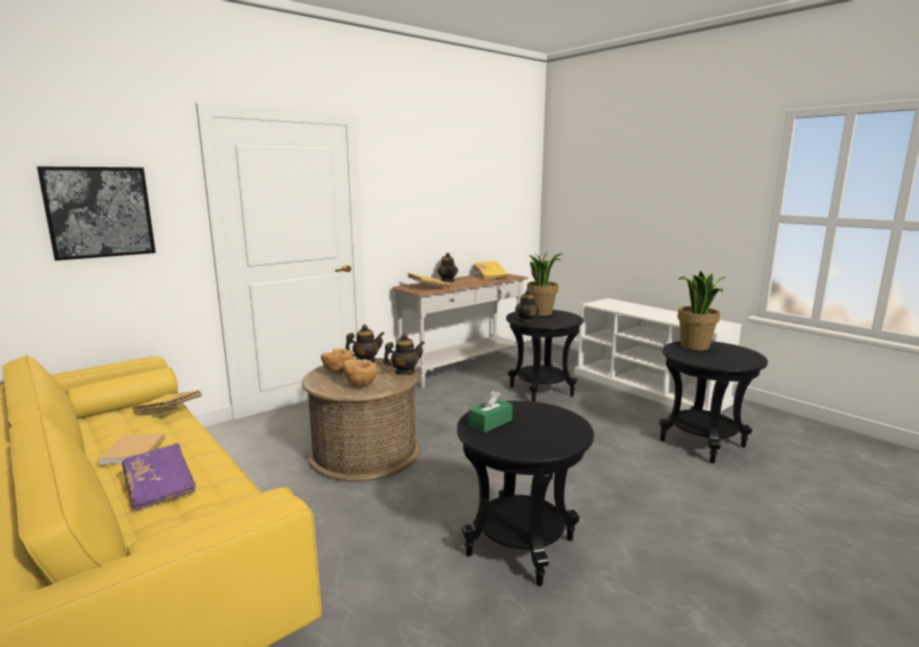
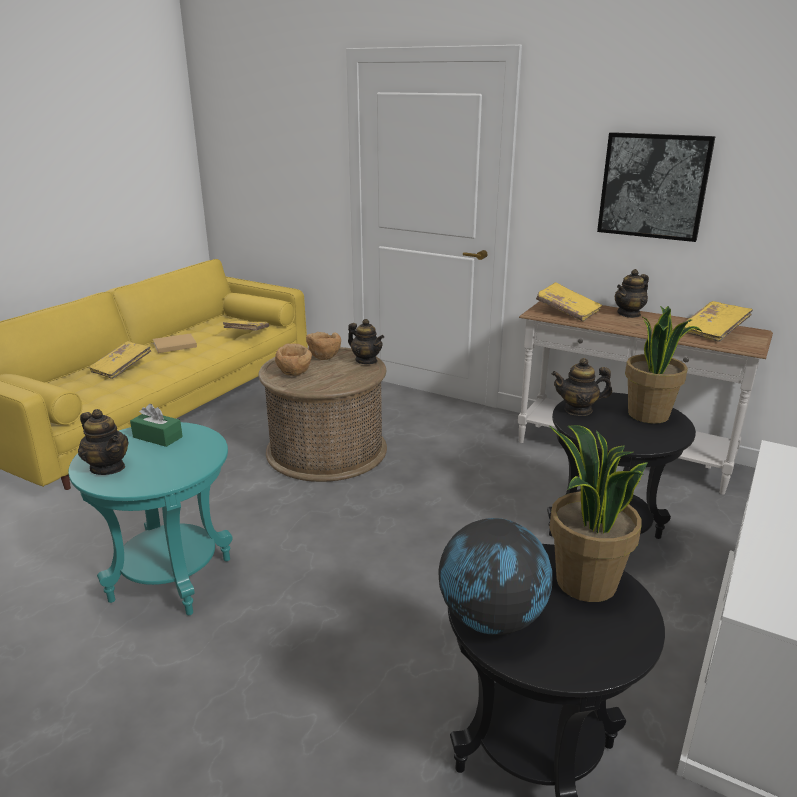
camera: 70 degrees right, 10 degrees up
picture [37,166,156,261] -> picture moved to [597,132,716,242]
purple book [122,443,196,511] -> yellow book [89,341,151,379]
teapot [383,333,424,375] -> teapot moved to [78,409,129,475]
black side table [457,401,594,586] -> turquoise side table [68,422,233,615]
none -> globe [439,518,552,635]

